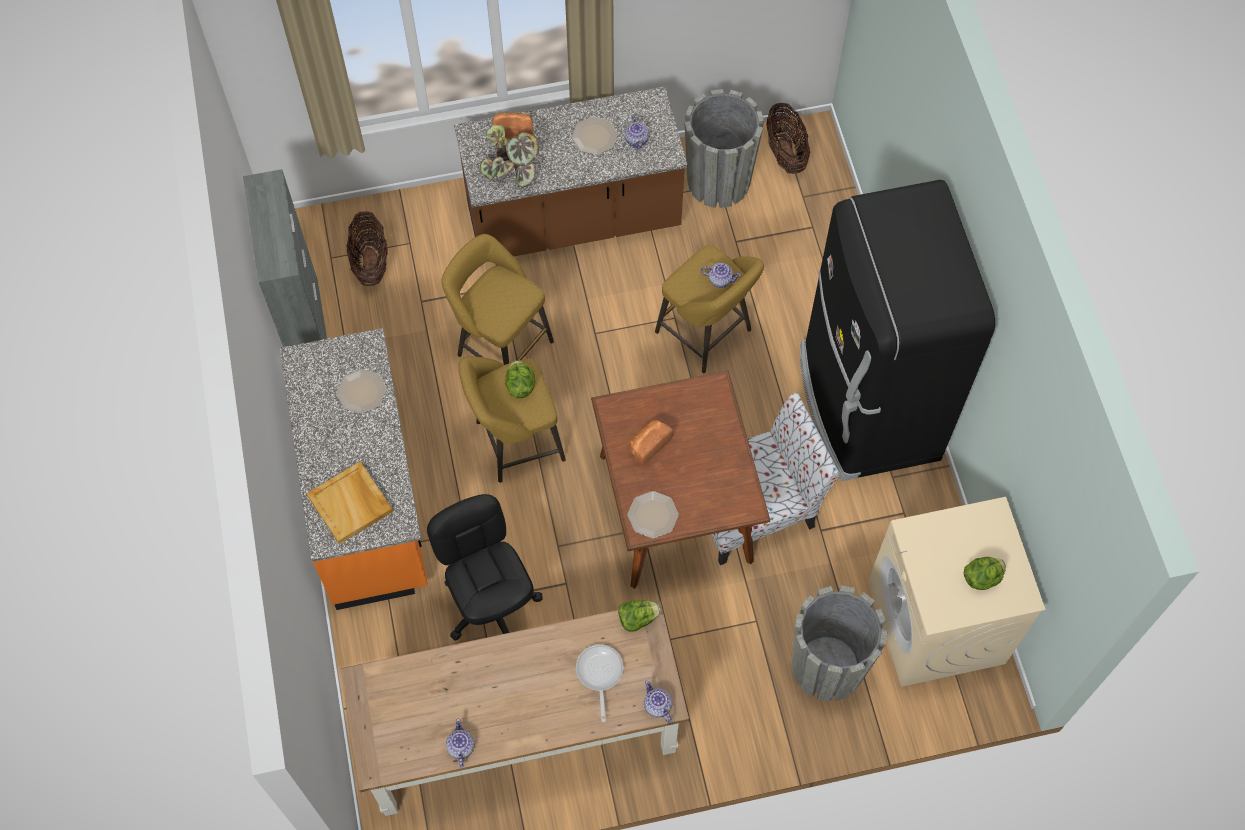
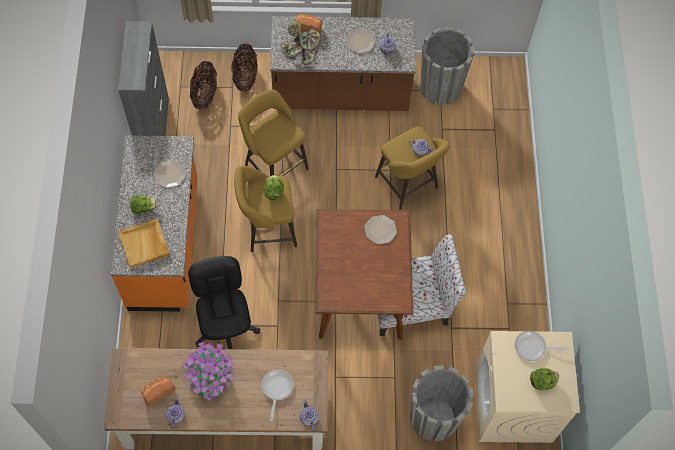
camera: 10 degrees right, 0 degrees up
lettuce [618,600,661,632] -> lettuce moved to [130,195,157,214]
plate [627,491,679,539] -> plate moved to [365,215,397,244]
bread [629,420,674,465] -> bread moved to [141,376,176,406]
basket [766,103,810,174] -> basket moved to [231,43,258,92]
black fridge [800,180,995,481] -> none
none -> potted plant [182,341,235,401]
none -> frying pan [514,331,569,361]

